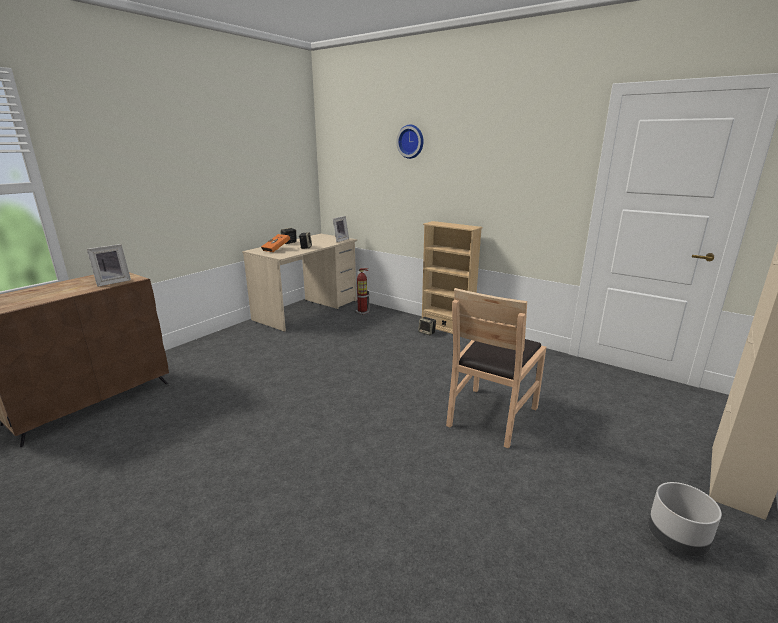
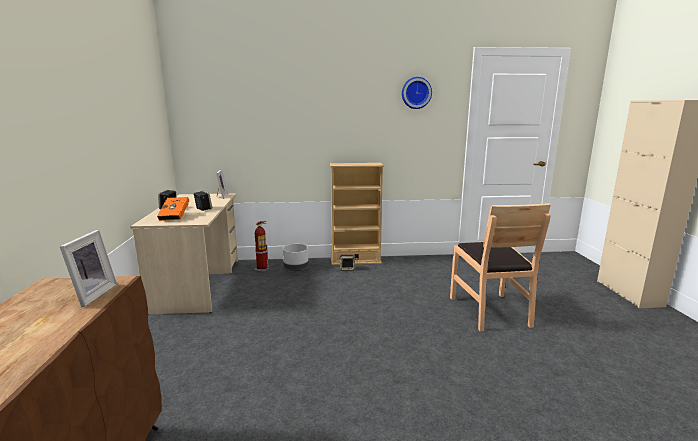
camera: 40 degrees left, 5 degrees down
wall clock [396,125,424,159] -> wall clock moved to [402,77,432,109]
grey planter [648,482,722,556] -> grey planter moved to [283,244,309,271]

